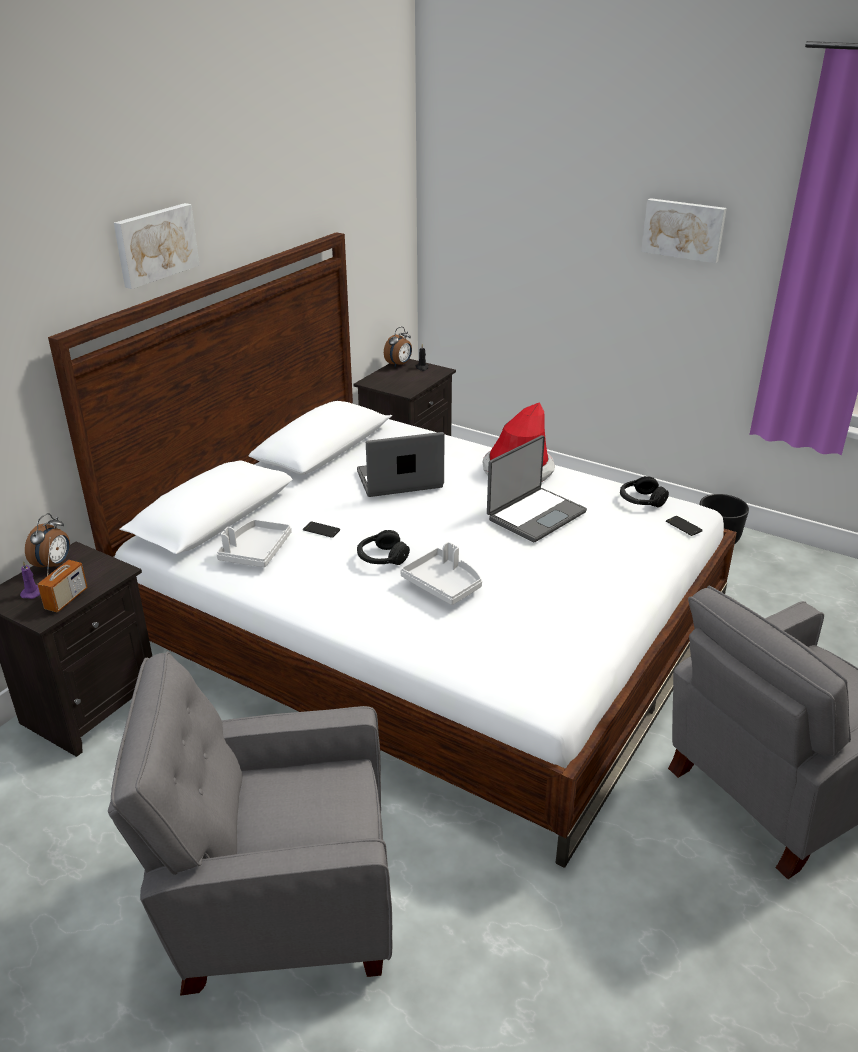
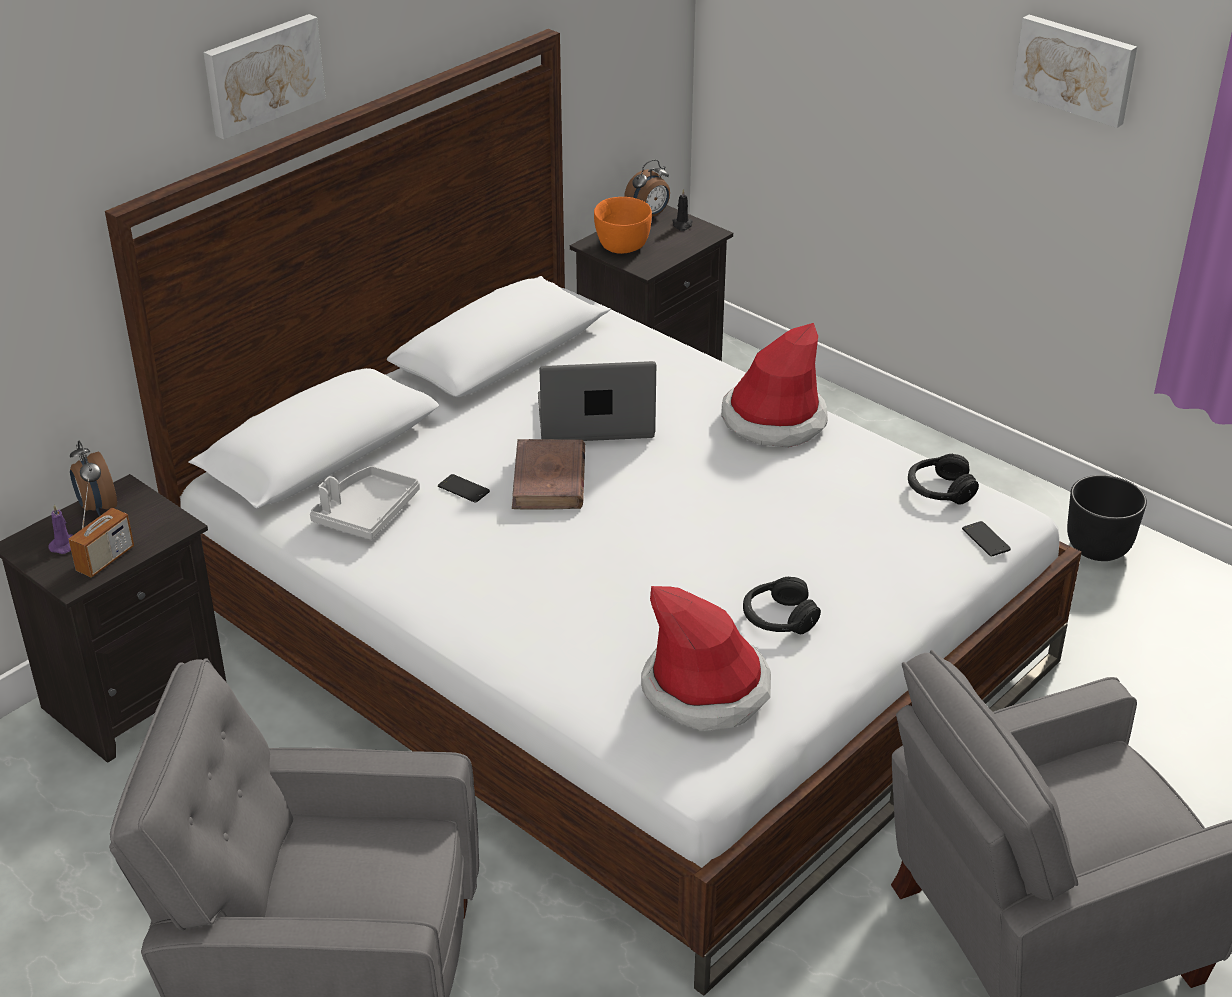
camera: 10 degrees right, 5 degrees up
alarm clock [25,513,70,569] -> alarm clock turned 120 degrees clockwise [70,441,117,516]
black headphones [357,530,410,565] -> black headphones moved to [743,577,821,634]
grey tray [400,542,482,605] -> none
laptop [487,435,587,542] -> none
none -> brown book [512,439,585,509]
none -> orange bowl [594,197,652,254]
none -> hat [641,586,771,730]

